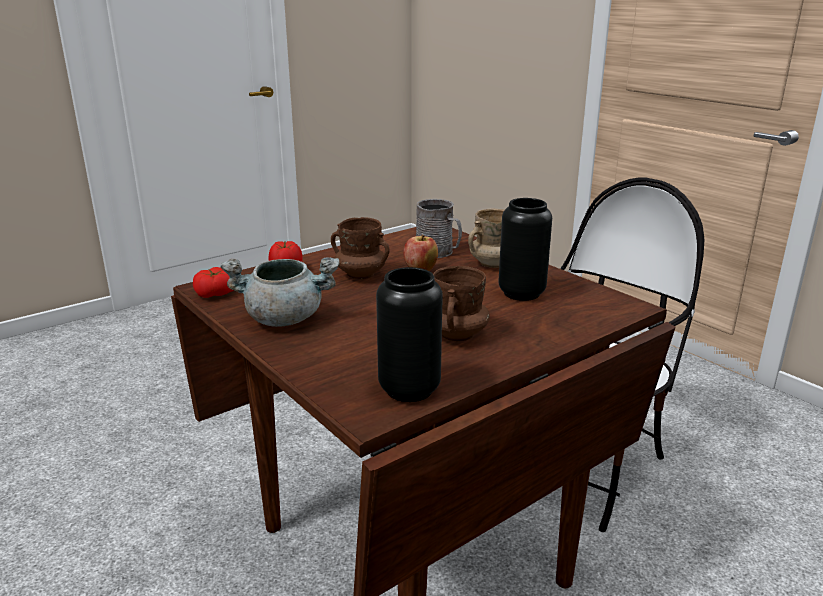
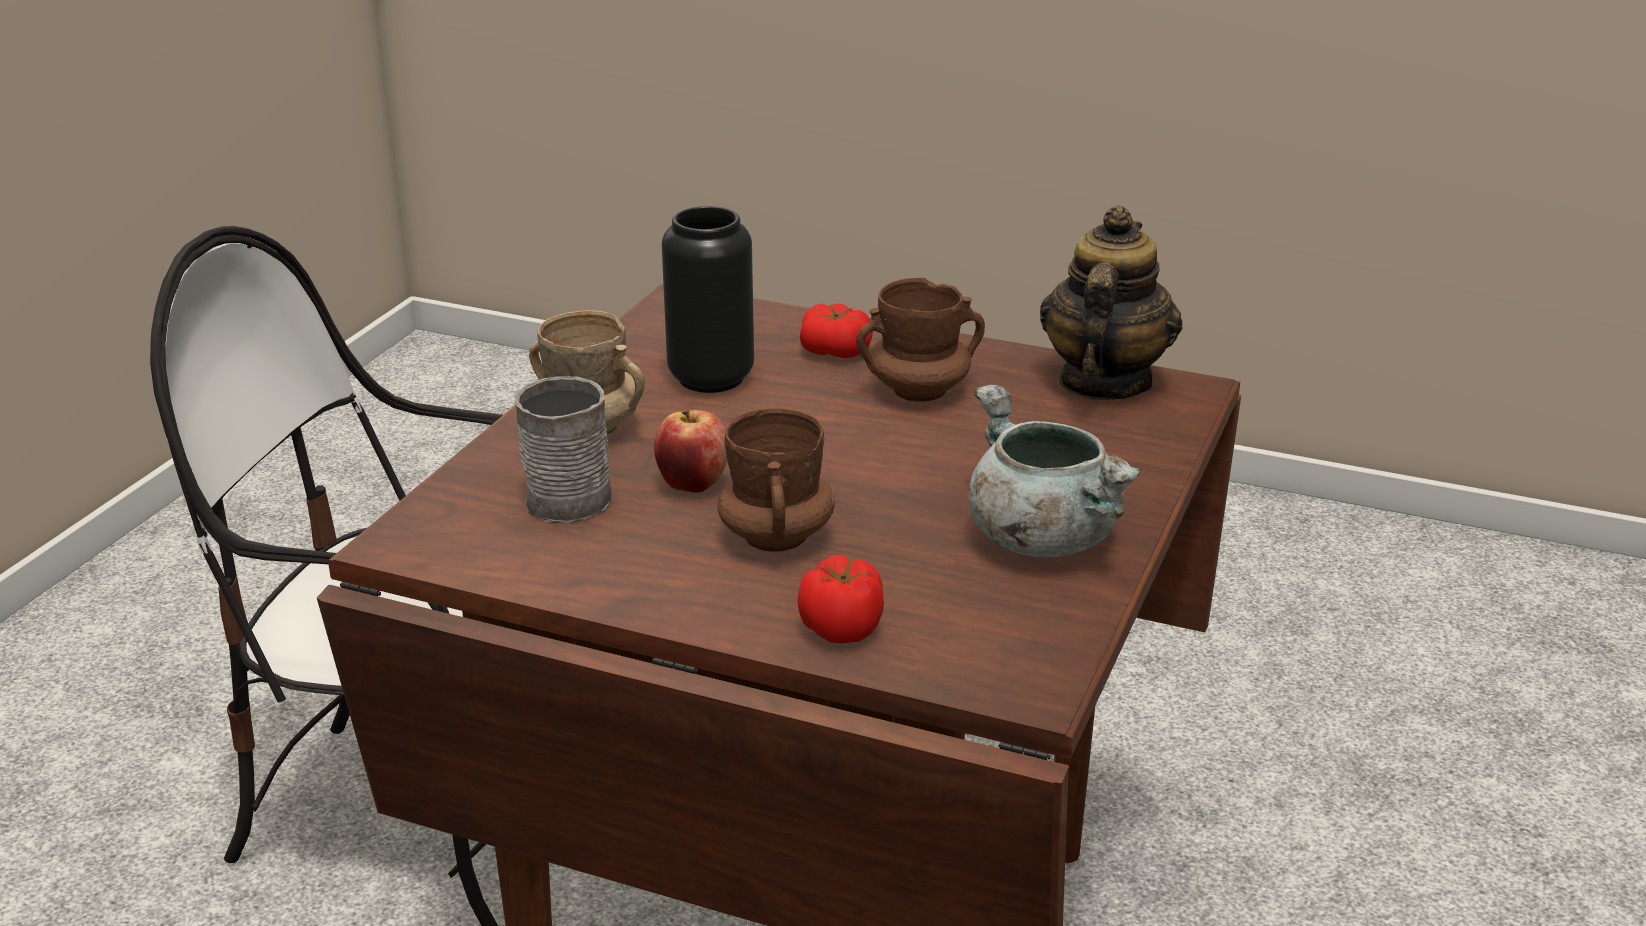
camera: 120 degrees left, 5 degrees up
tomato [193,267,234,298] -> tomato moved to [800,303,873,358]
black vase [376,267,443,402] -> teapot [1040,205,1182,400]

